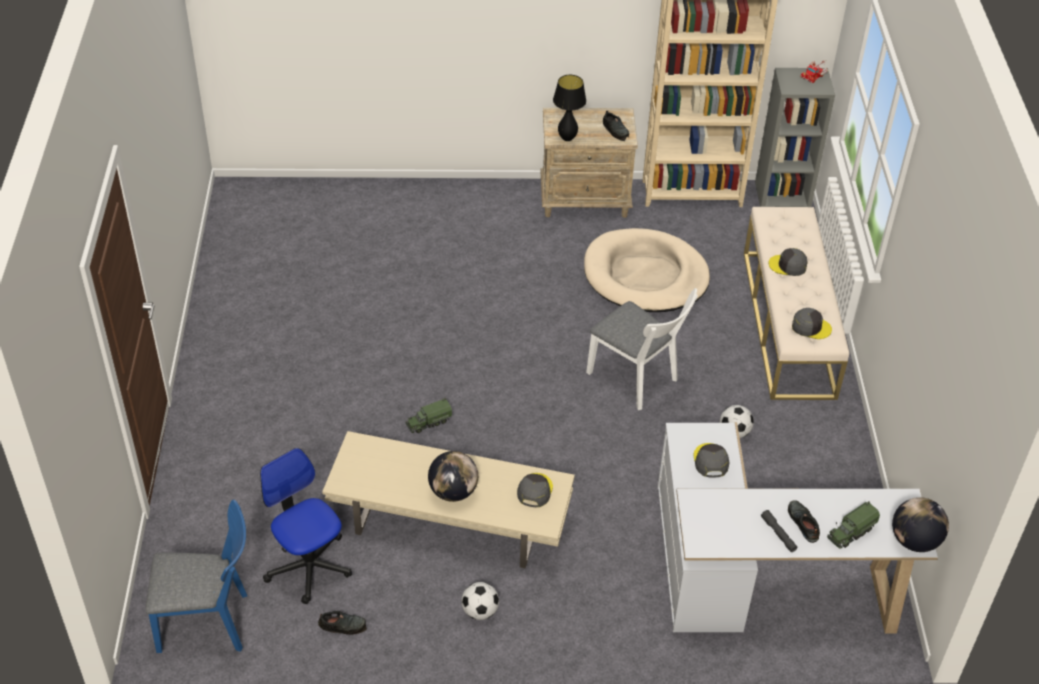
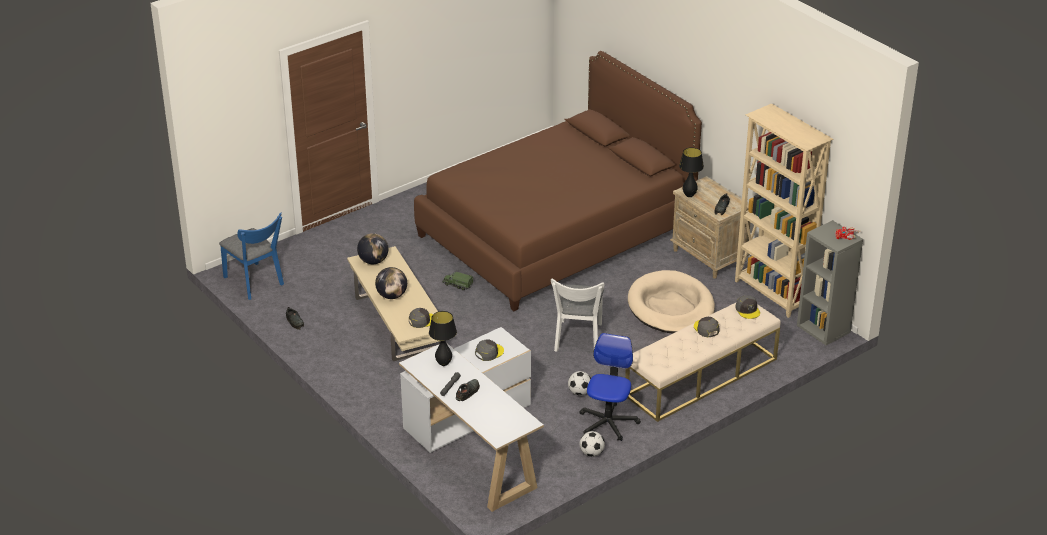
camera: 55 degrees right, 10 degrees down
office chair [260,448,352,604] -> office chair moved to [579,333,641,441]
football [462,582,499,620] -> football moved to [580,431,605,457]
grey cap [792,308,832,339] -> grey cap moved to [735,295,760,319]
toy truck [827,501,880,549] -> none
globe [892,497,949,552] -> globe moved to [357,233,389,264]
none -> brown bed [414,51,702,311]
none -> black table lamp [429,311,457,366]

